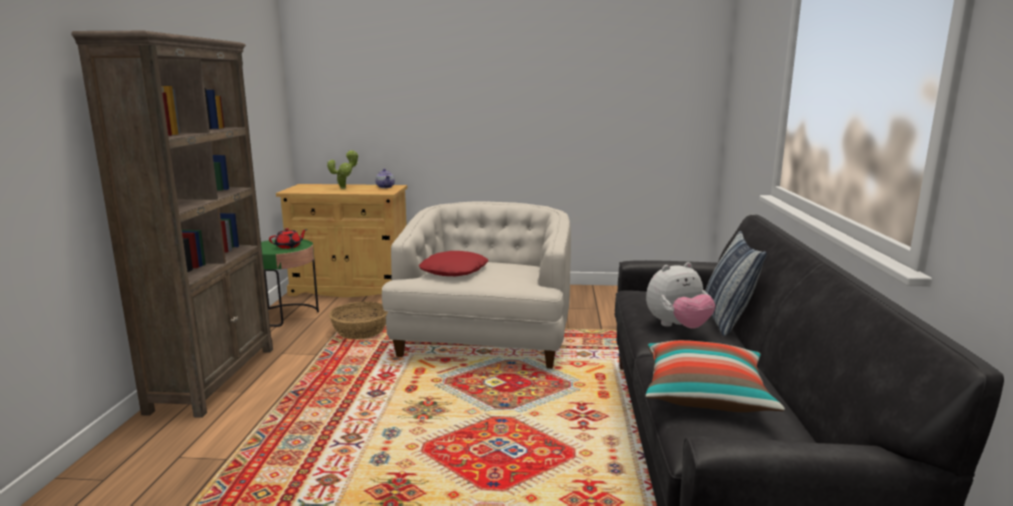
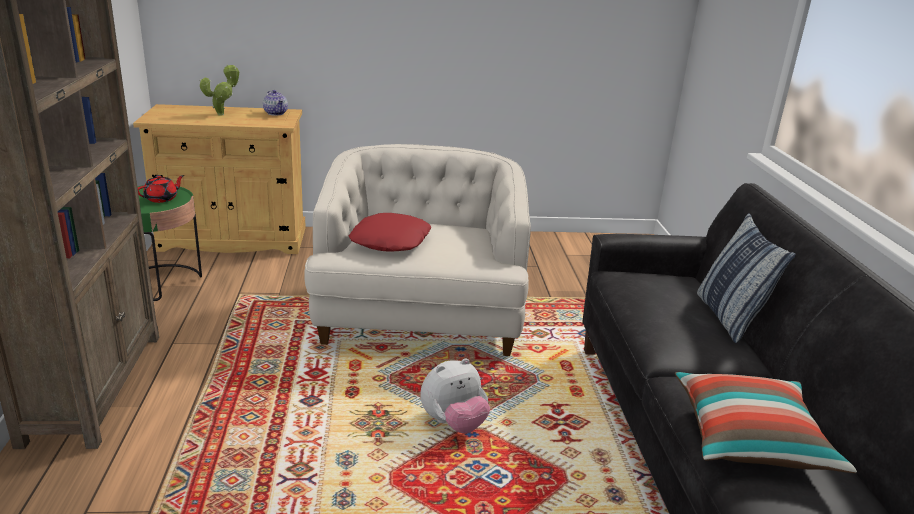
camera: 10 degrees left, 10 degrees up
basket [329,302,388,339] -> none
plush toy [646,262,715,329] -> plush toy moved to [420,358,490,433]

